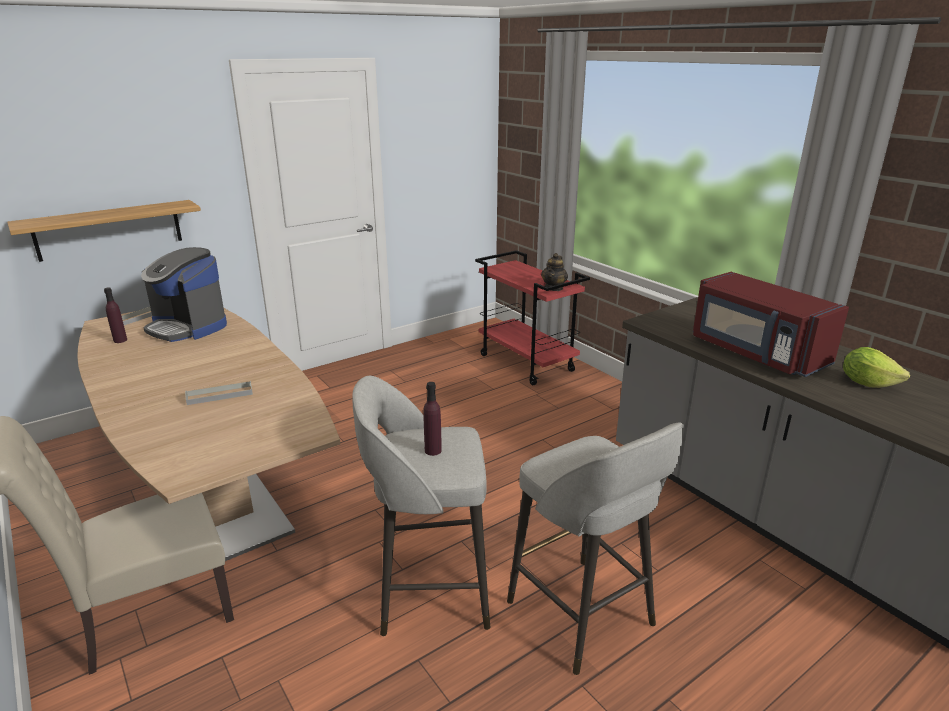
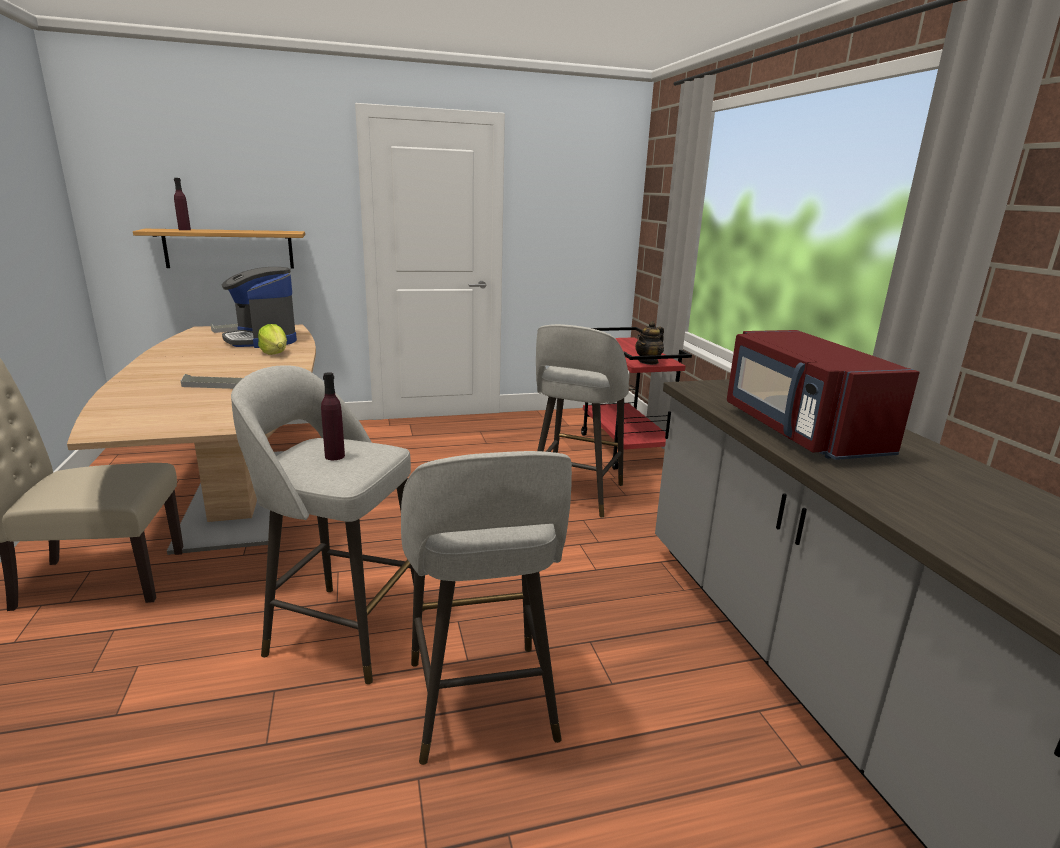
camera: 20 degrees right, 5 degrees down
purple bottle [104,287,127,343] -> purple bottle moved to [174,178,191,230]
lettuce [843,347,910,388] -> lettuce moved to [258,324,287,355]
none -> grey stool [536,324,630,518]

